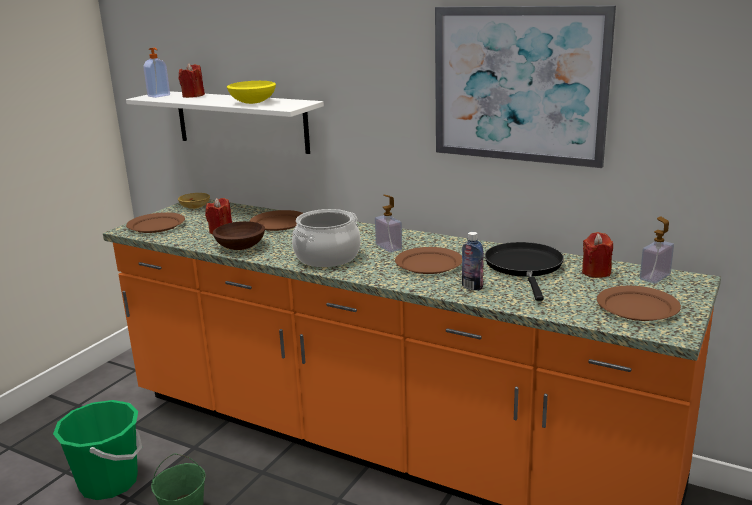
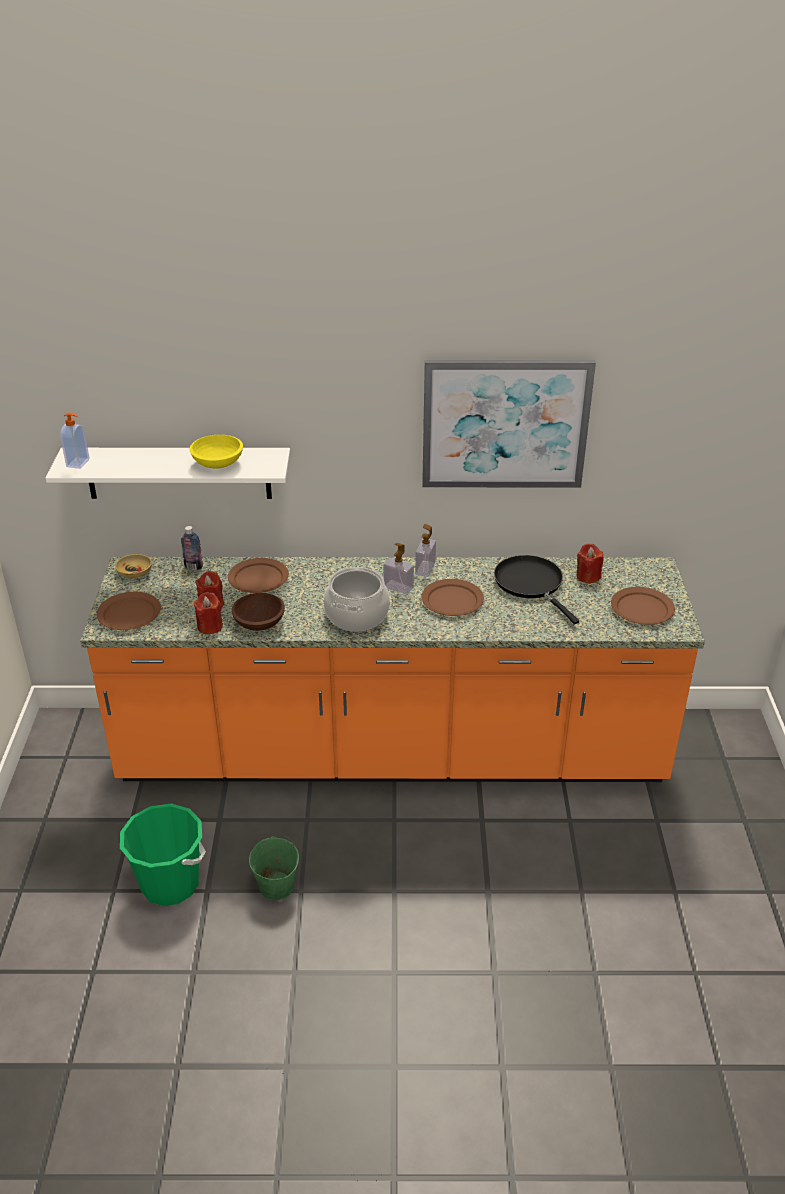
camera: 30 degrees left, 15 degrees up
red candle [179,63,205,98] -> red candle moved to [194,592,223,634]
bottle [462,232,484,290] -> bottle moved to [181,526,203,570]
soap dispenser [640,217,674,284] -> soap dispenser moved to [415,524,436,577]

